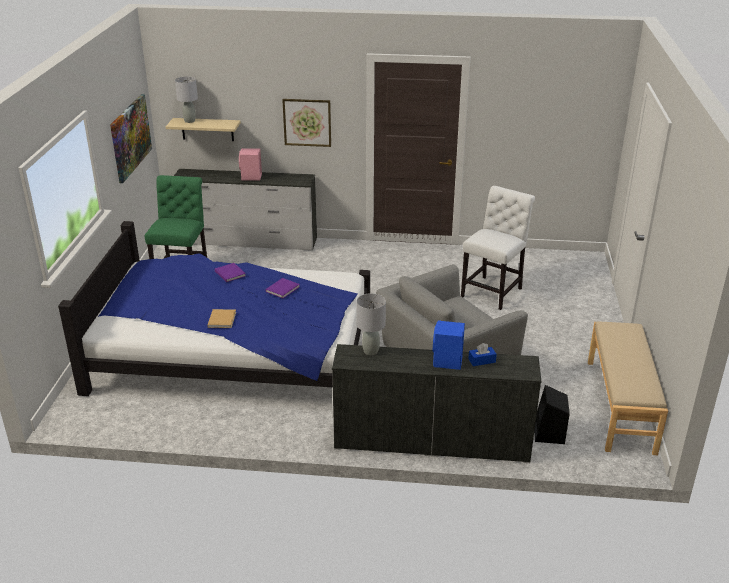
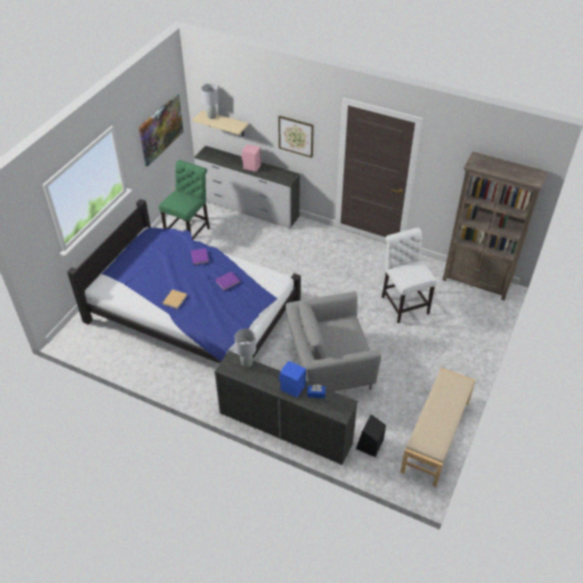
camera: 20 degrees right, 15 degrees up
white chair [461,186,535,310] -> white chair turned 75 degrees counterclockwise [381,228,437,323]
none -> brown bookcase [443,152,548,301]

